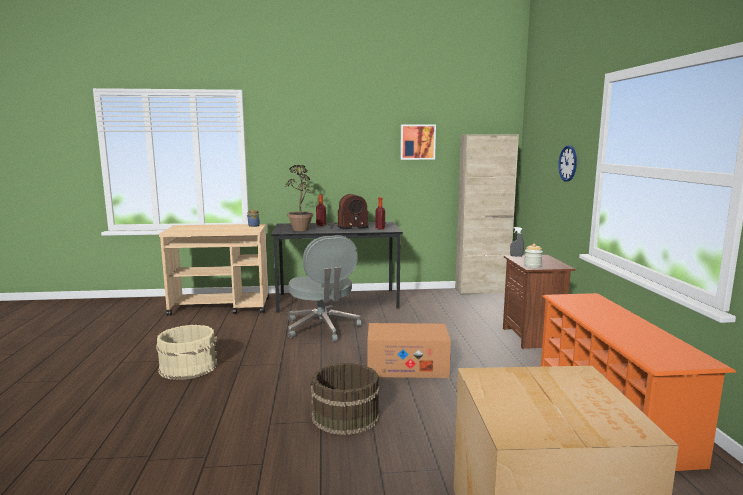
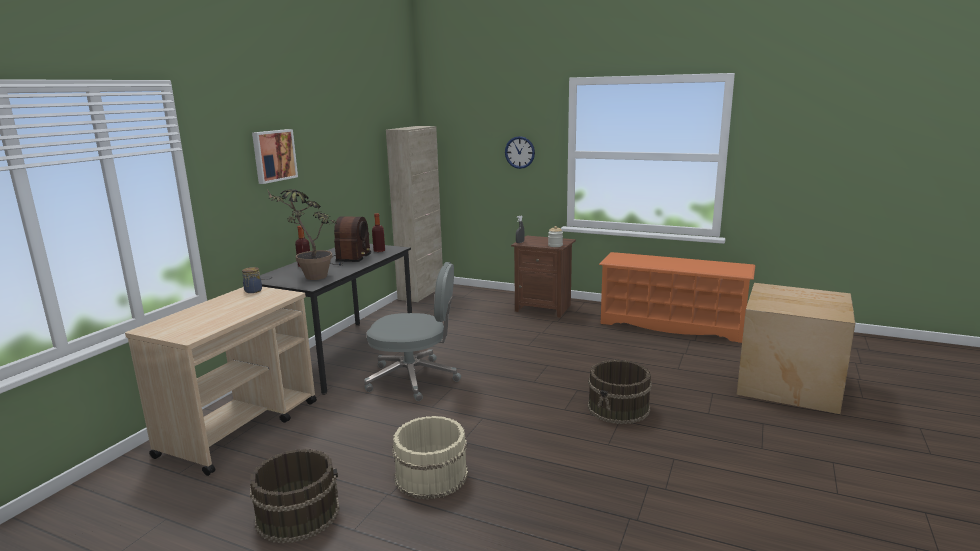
camera: 60 degrees left, 5 degrees up
cardboard box [367,323,451,378] -> none
picture [400,124,436,160] -> picture moved to [252,129,298,184]
none -> brown bucket [250,449,340,544]

